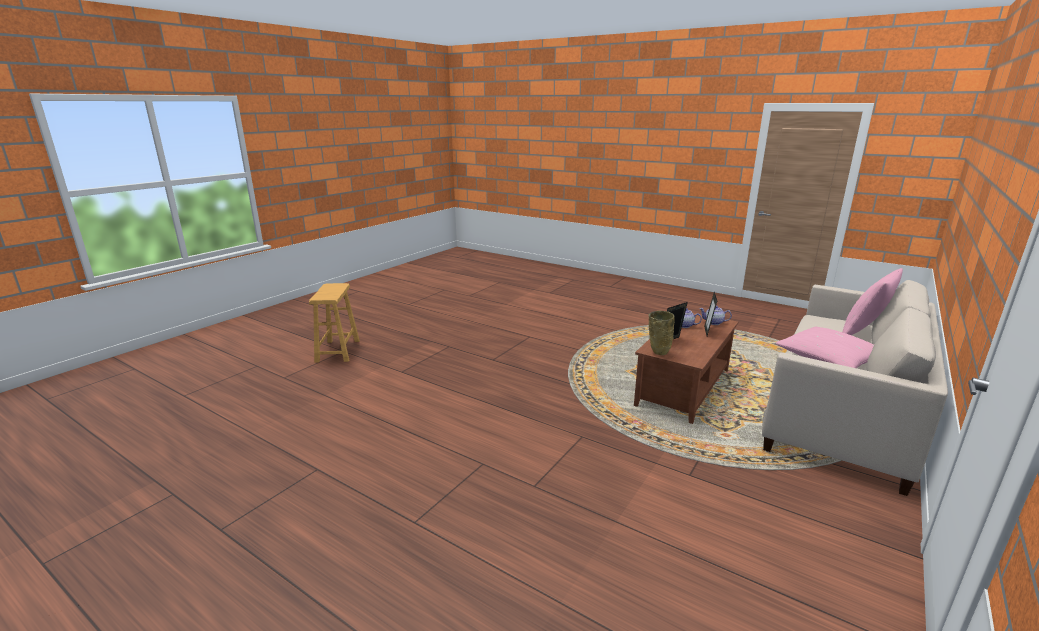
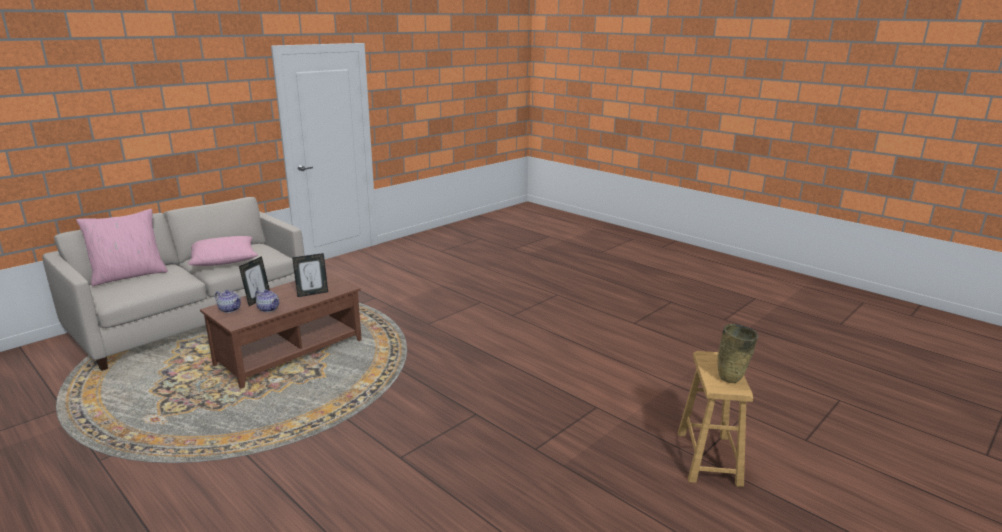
camera: 170 degrees left, 0 degrees up
beige vase [649,311,675,355] -> beige vase moved to [718,324,758,383]

